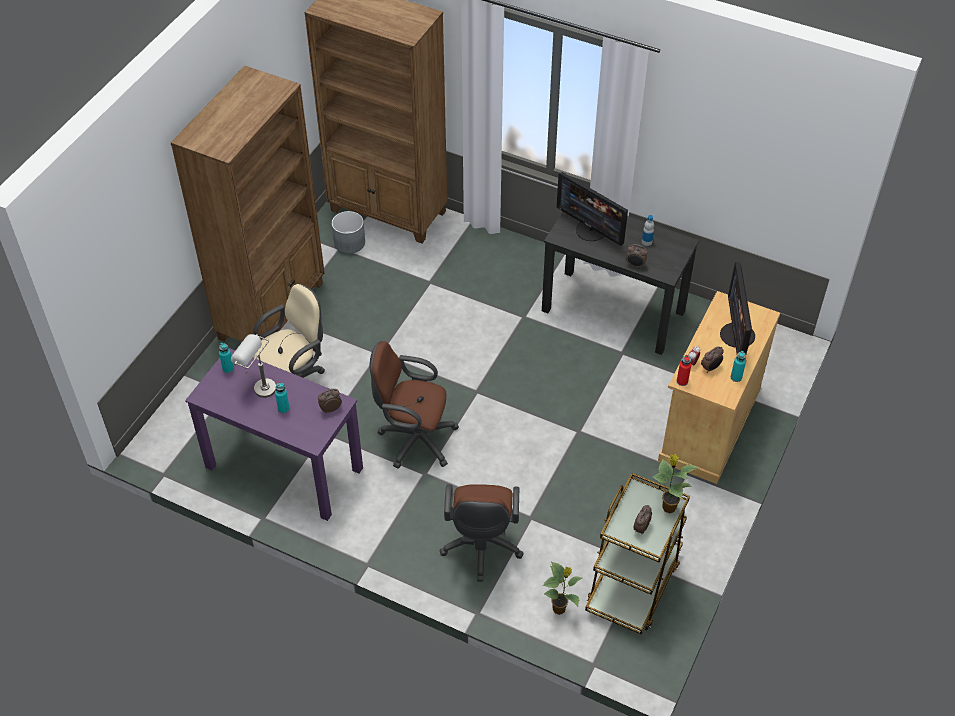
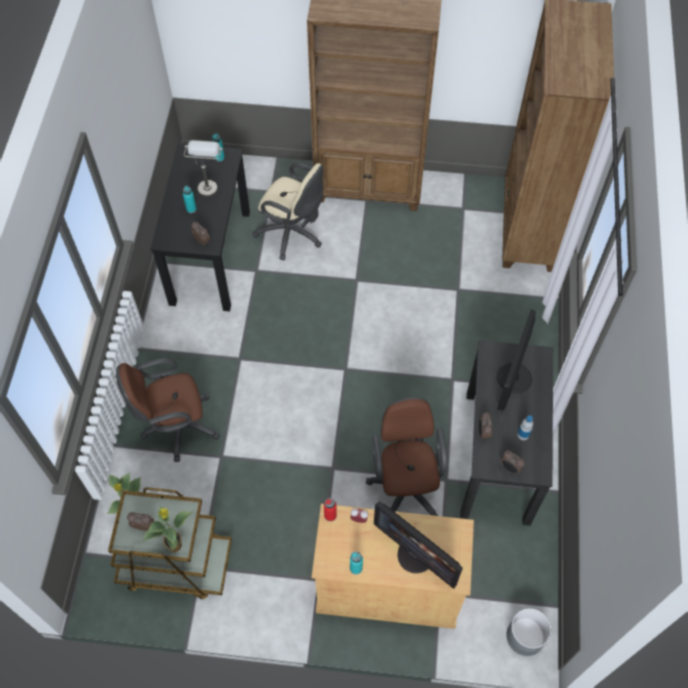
camera: 70 degrees right, 10 degrees up
purple desk [185,348,363,521] -> black desk [150,143,250,311]
grey planter [332,211,365,254] -> grey planter moved to [506,608,551,656]
brown office chair [370,341,459,469] -> brown office chair moved to [366,397,448,516]
alarm clock [701,346,724,373] -> alarm clock moved to [500,450,525,474]
monitor [720,262,755,354] -> monitor turned 120 degrees counterclockwise [374,501,463,589]

